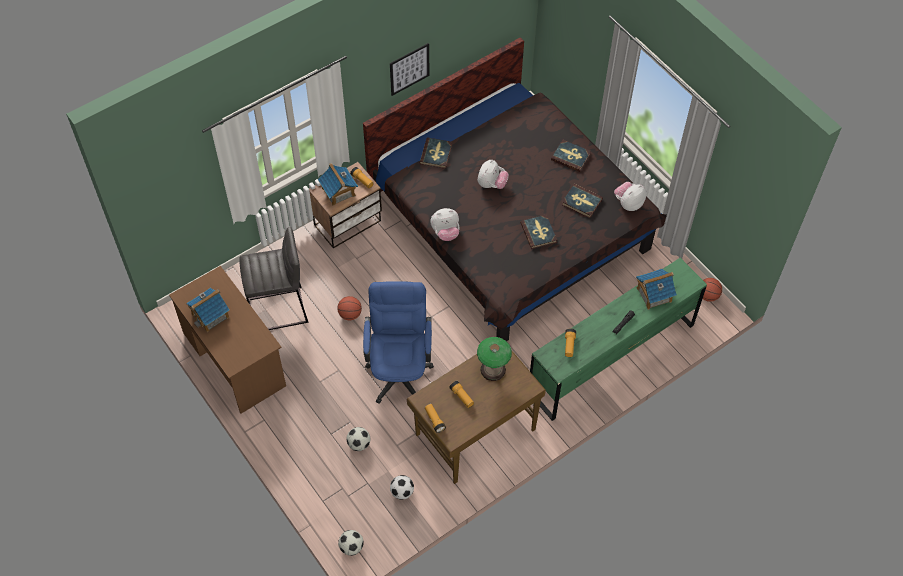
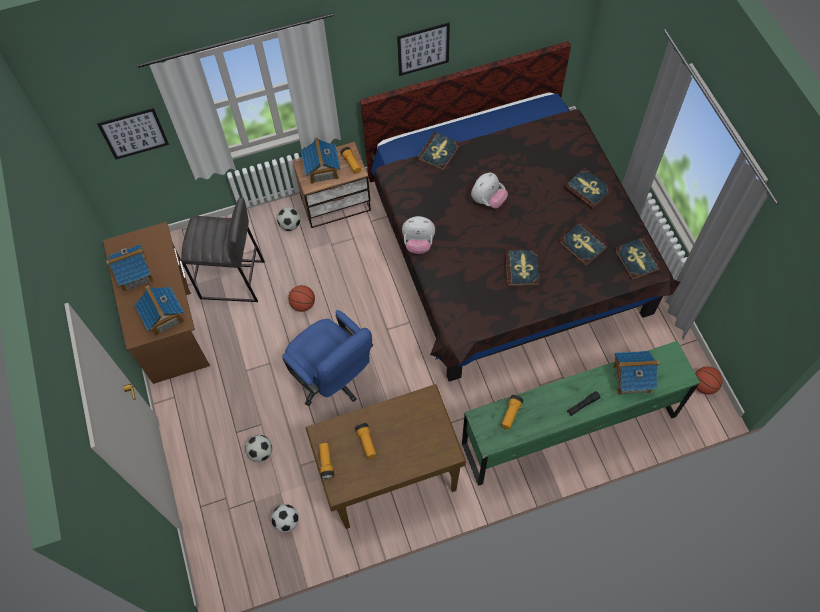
camera: 20 degrees right, 5 degrees up
football [338,530,364,556] -> football moved to [277,207,301,231]
blue office chair [363,281,434,404] -> blue office chair turned 120 degrees clockwise [282,310,373,406]
table lamp [477,337,512,381] -> none
plush toy [614,182,646,211] -> book [614,237,662,281]
none -> picture [97,108,169,160]
none -> toy house [134,285,185,336]

